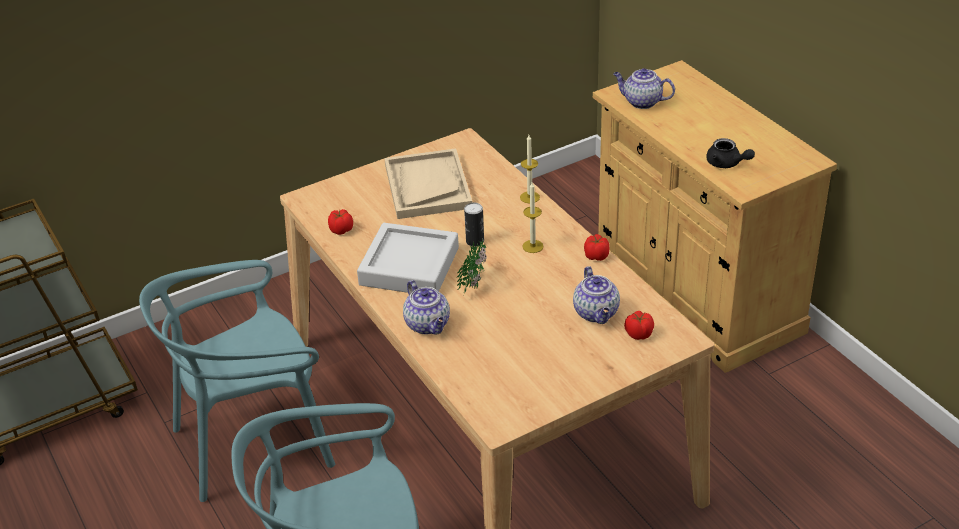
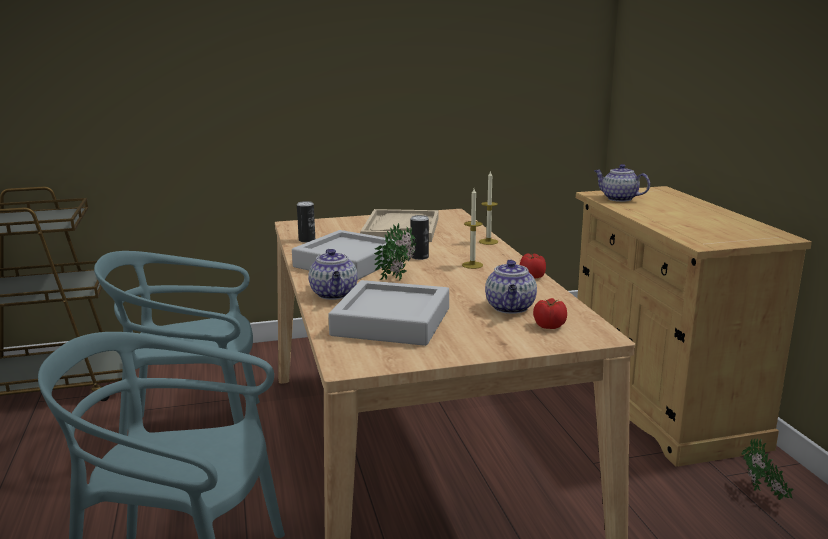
camera: 15 degrees right, 20 degrees down
tomato [328,209,353,235] -> can [297,201,315,242]
black teapot [706,138,755,168] -> none
none -> grey tray [328,280,449,346]
none -> potted plant [742,439,793,500]

